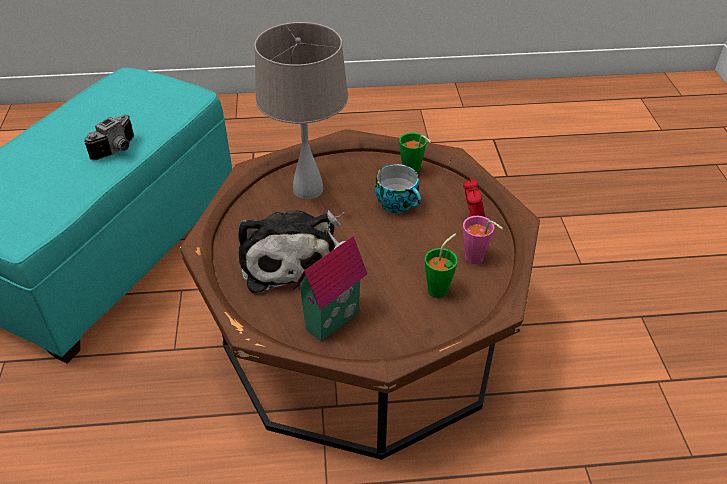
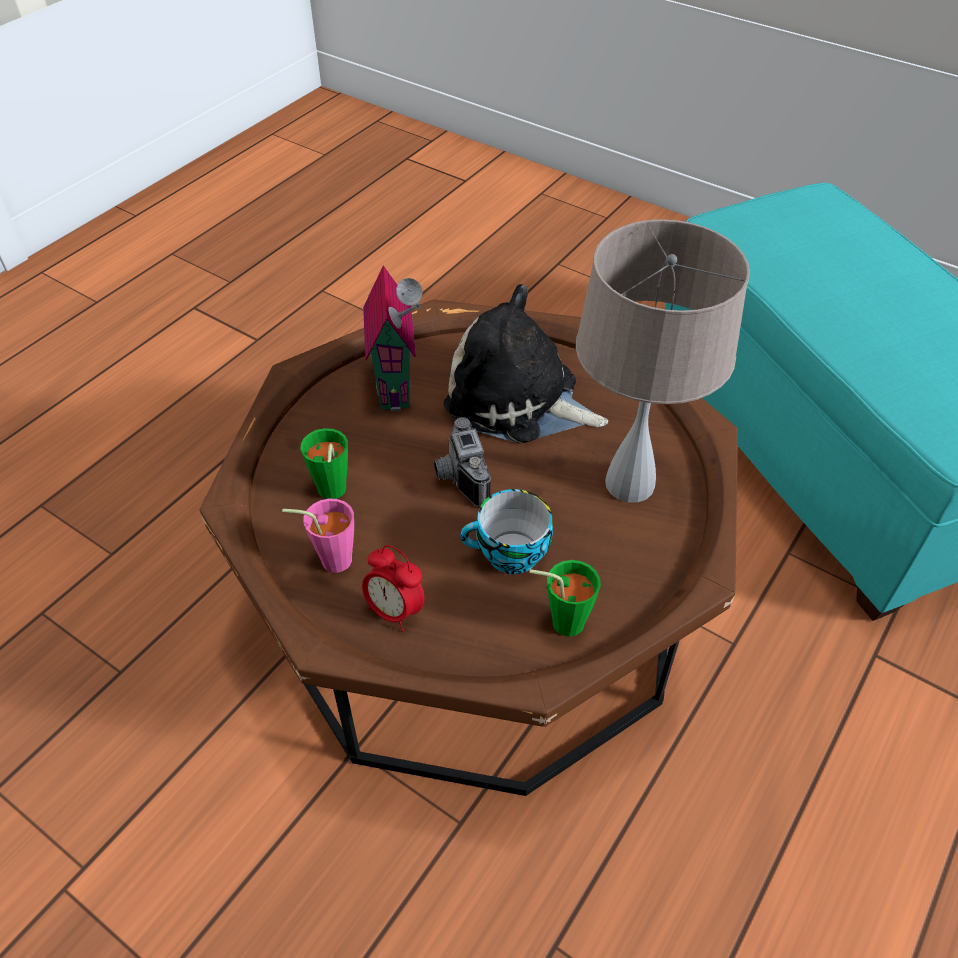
camera: 130 degrees right, 5 degrees up
camera [84,115,134,160] -> camera moved to [434,417,491,507]

